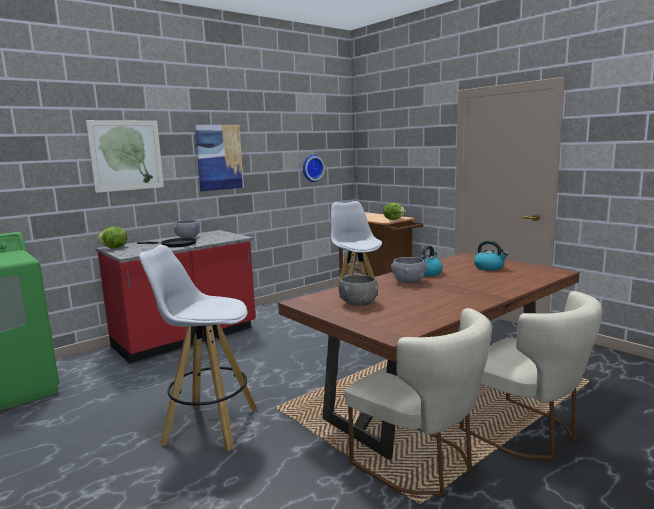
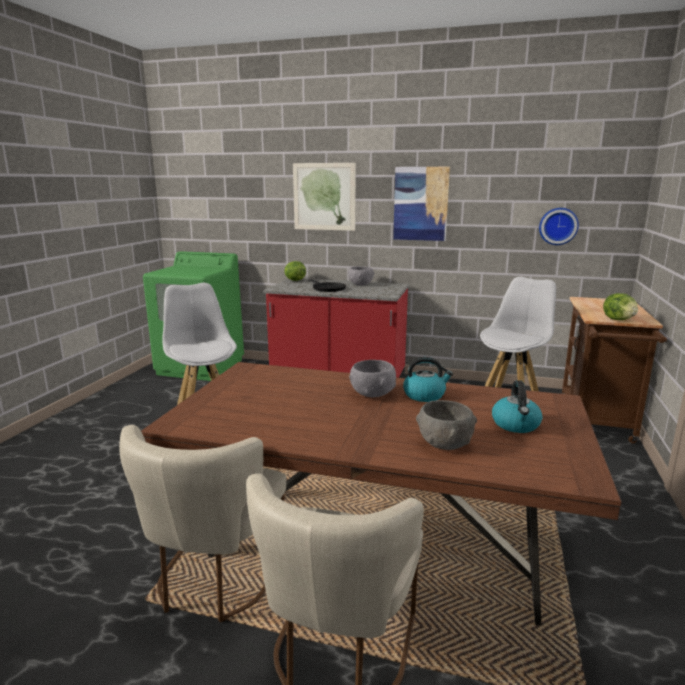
camera: 55 degrees right, 5 degrees up
grey bowl [338,275,378,306] -> grey bowl moved to [416,400,477,450]

